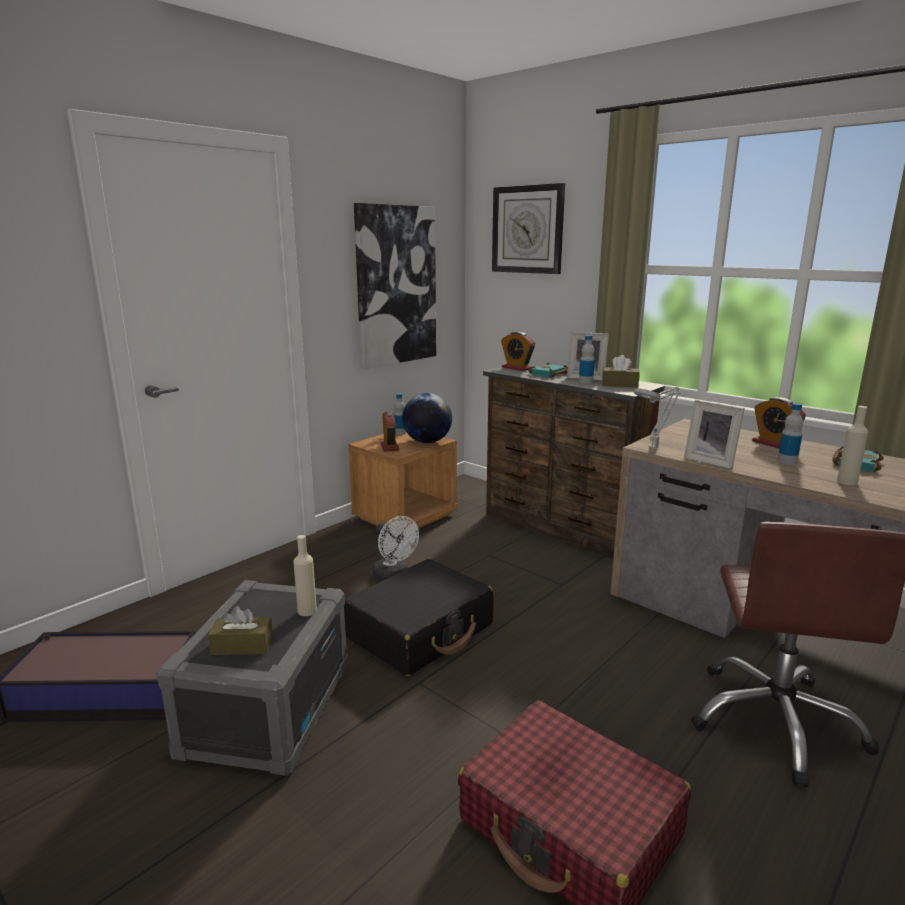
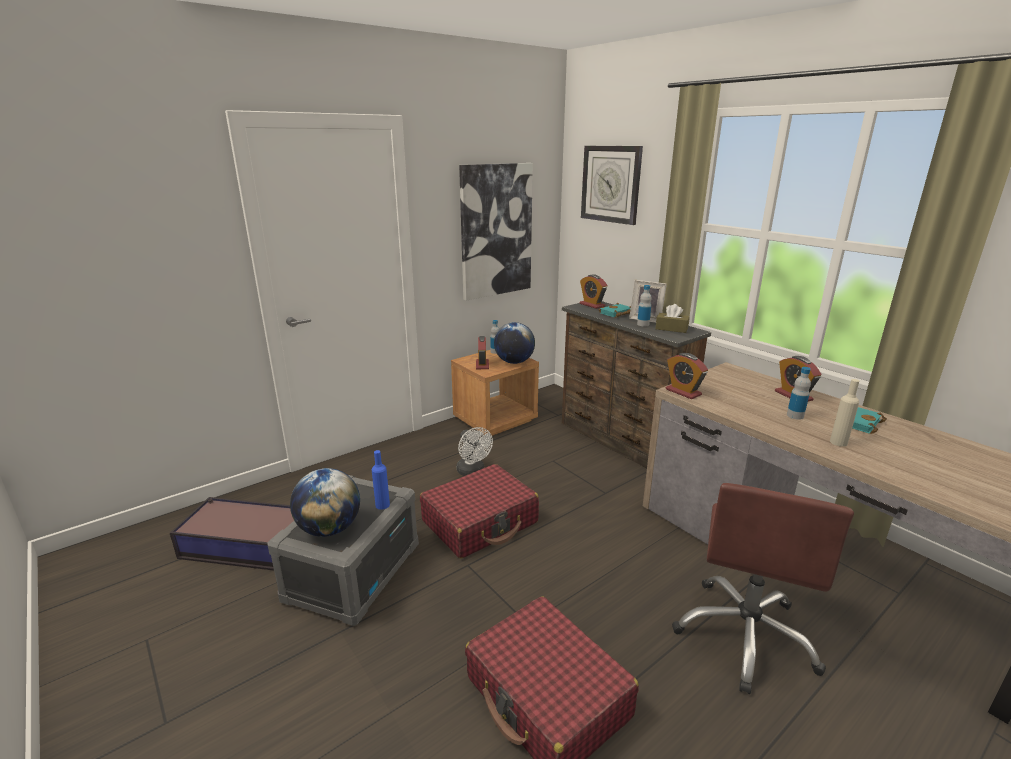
camera: 10 degrees right, 5 degrees up
brown tissue box [208,606,273,655] -> globe [290,468,360,537]
beige bottle [293,535,317,616] -> blue bottle [371,450,390,510]
black suitcase [344,559,493,676] -> red suitcase [420,464,539,558]
grey table lamp [633,387,681,449] -> alarm clock [665,353,708,399]
picture frame [684,400,745,469] -> none

